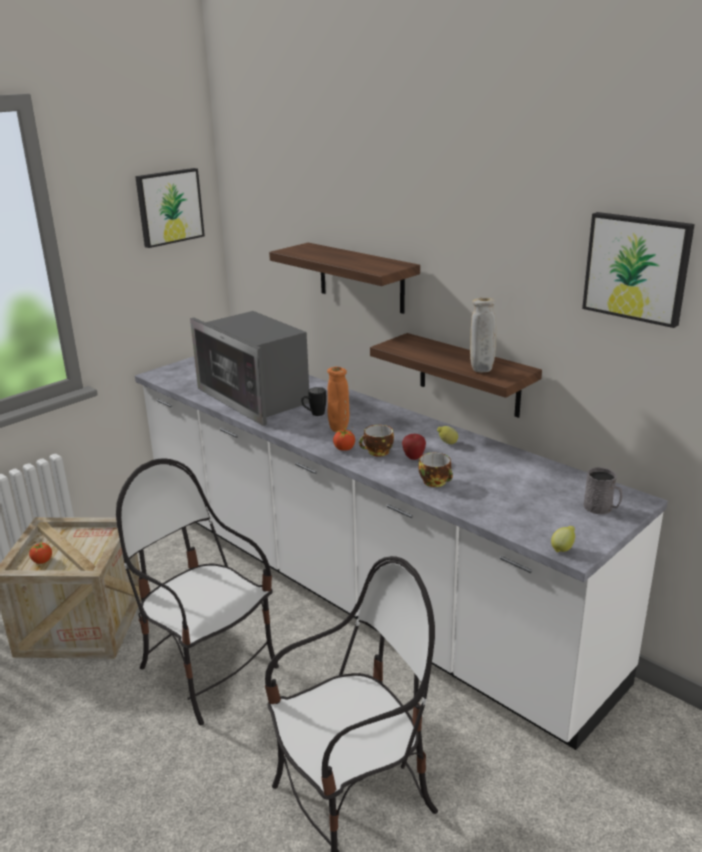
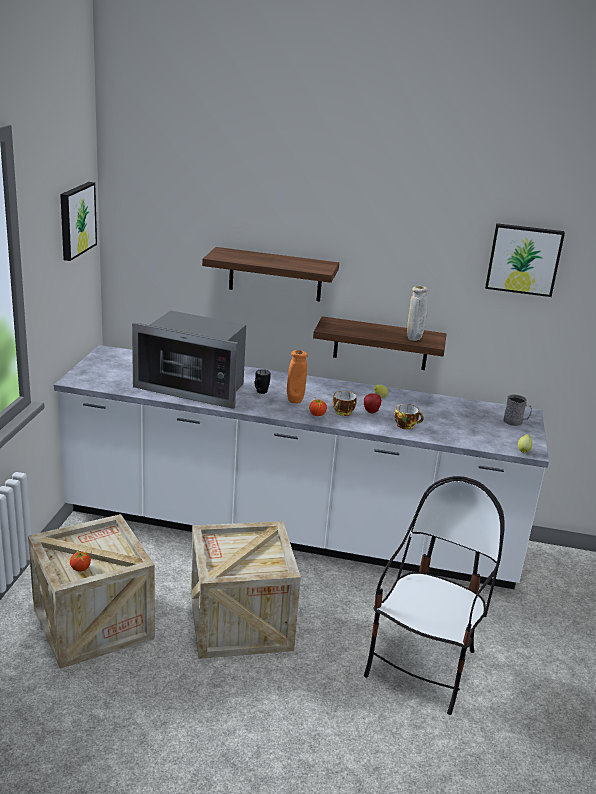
camera: 35 degrees left, 0 degrees up
chair [116,458,279,726] -> crate [191,521,301,659]

